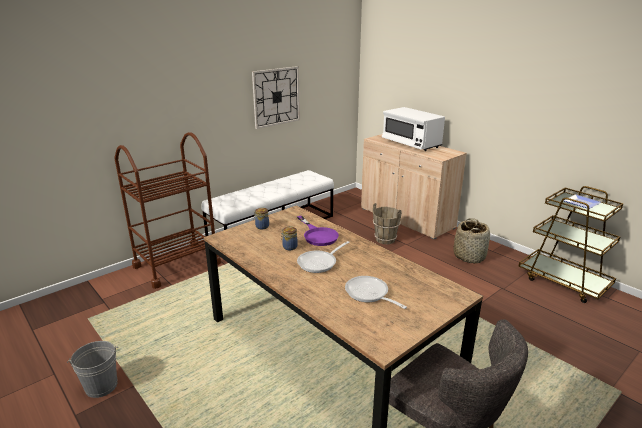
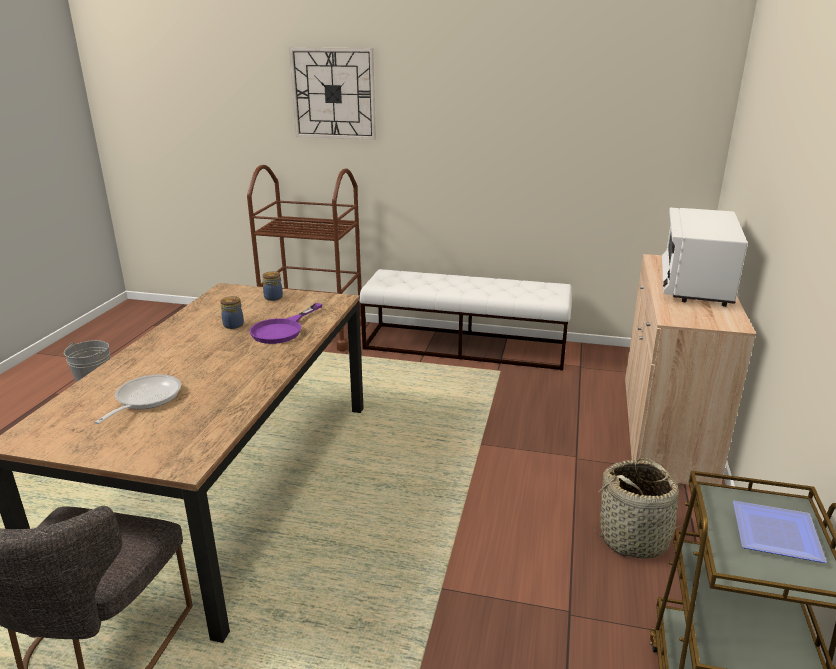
camera: 55 degrees right, 0 degrees up
wall clock [252,66,300,129] -> wall clock moved to [289,48,376,140]
frying pan [297,241,350,273] -> none
brown bucket [373,203,402,244] -> none

